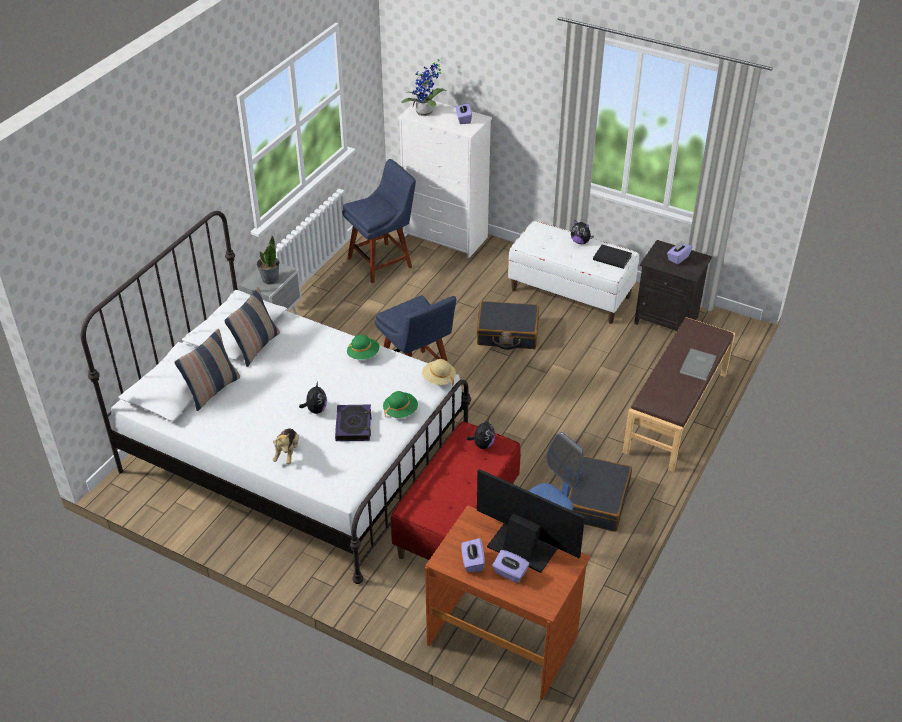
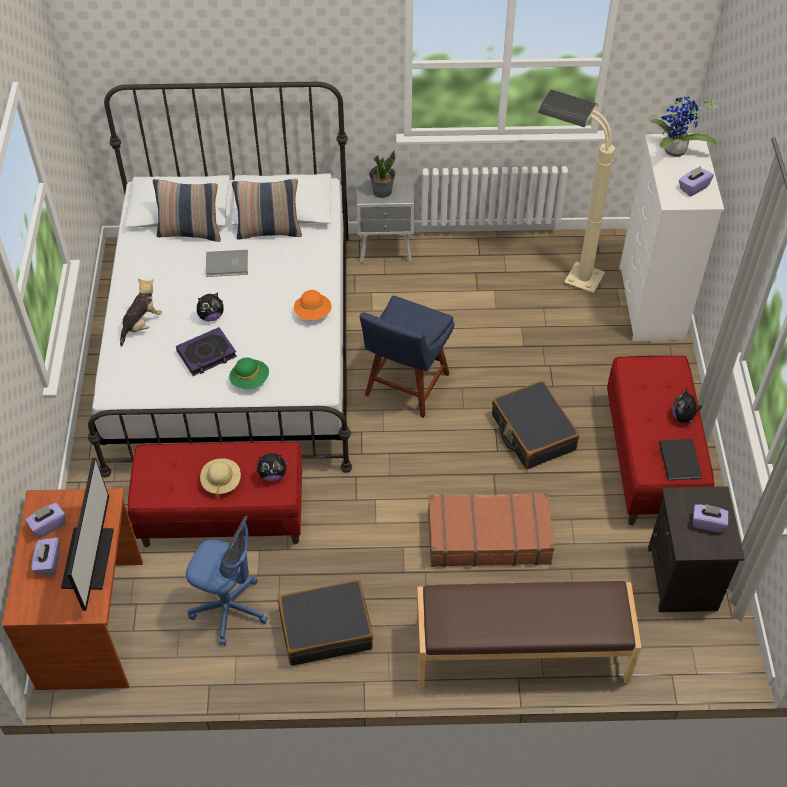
camera: 60 degrees right, 10 degrees up
plush toy [273,429,299,464] -> plush toy turned 150 degrees clockwise [120,279,162,347]
blue chair [342,159,416,283] -> beige floor lamp [538,89,615,293]
green hat [347,335,379,360] -> orange hat [294,290,332,320]
beige hat [422,359,456,386] -> beige hat moved to [200,458,241,499]
white bench [508,221,639,324] -> red bench [607,356,714,525]
grey book [679,348,716,381] -> grey book moved to [206,250,248,277]
none -> brown suitcase [428,492,555,567]

